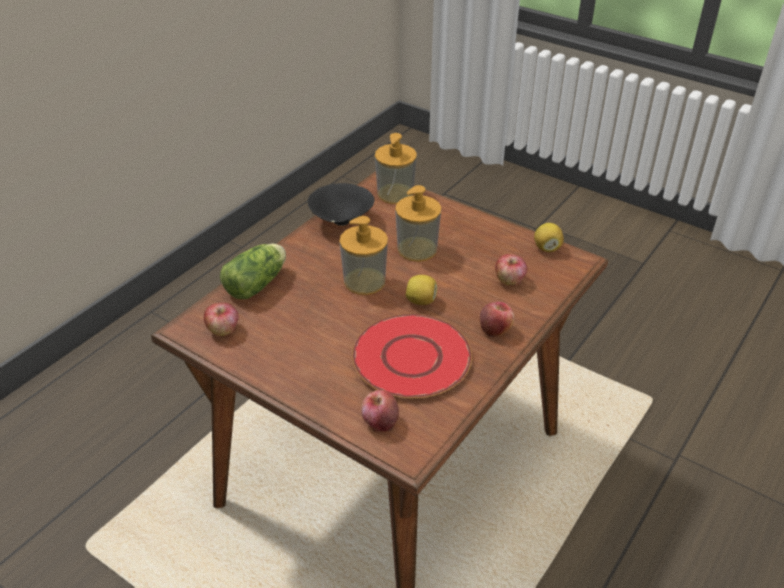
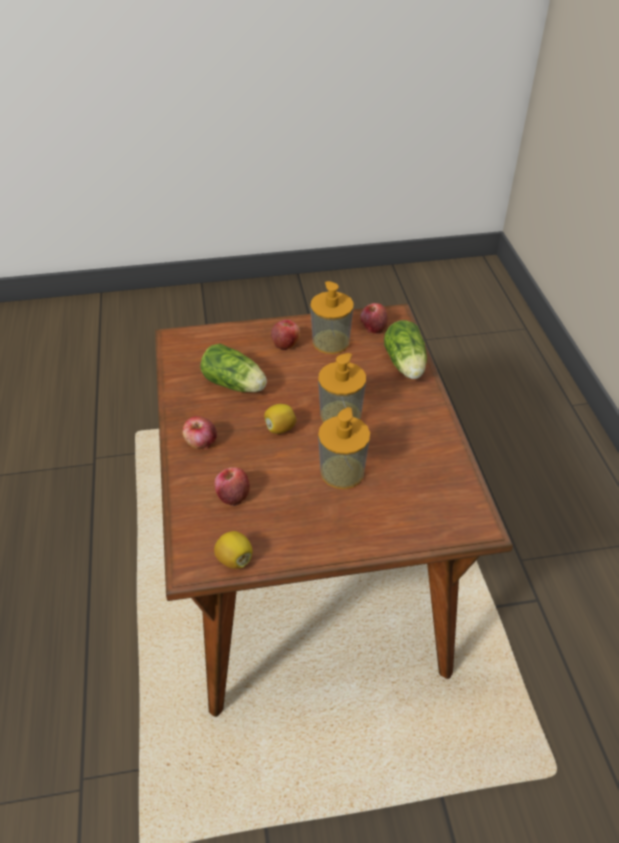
camera: 135 degrees right, 5 degrees up
black bowl [308,183,374,226] -> none
red plate [352,314,472,398] -> lettuce [200,344,267,392]
apple [361,390,399,432] -> apple moved to [271,320,300,350]
soap dispenser [375,133,417,204] -> soap dispenser moved to [310,281,354,354]

